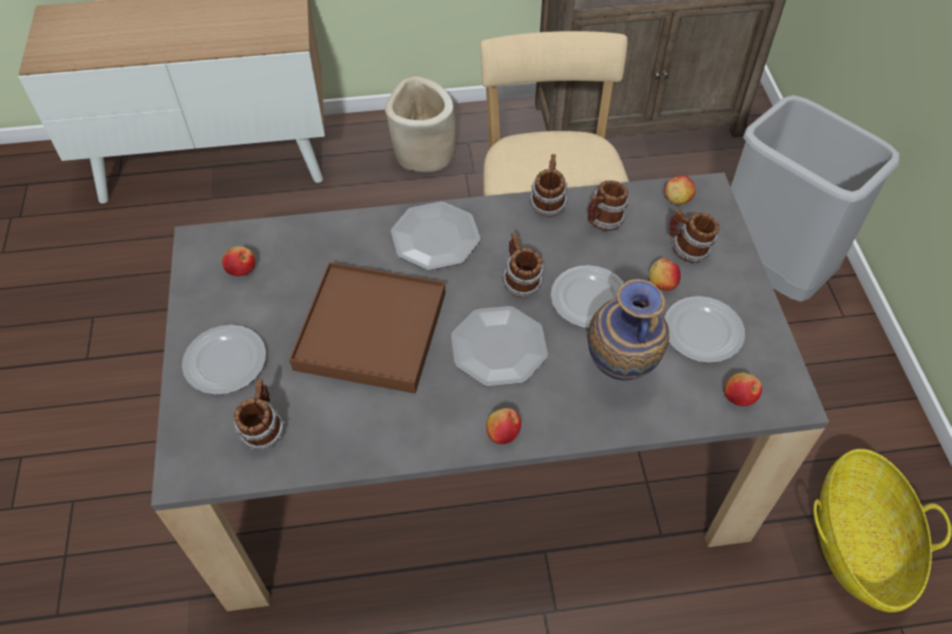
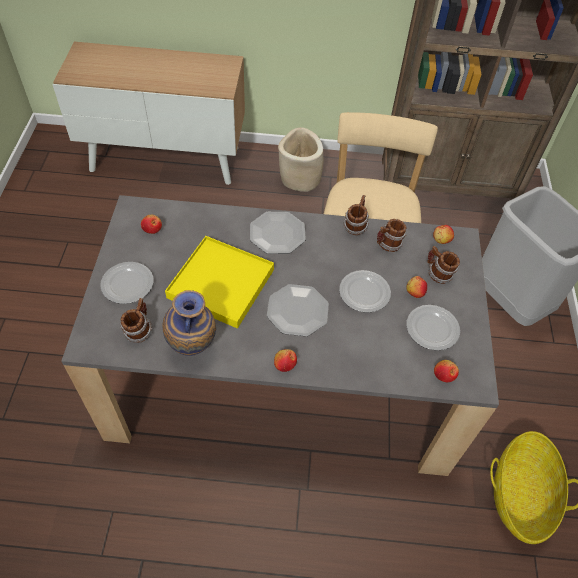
camera: 10 degrees right, 0 degrees up
brown tray [289,262,446,394] -> yellow tray [165,236,274,329]
mug [502,233,544,298] -> none
vase [588,279,669,380] -> vase moved to [162,290,216,356]

